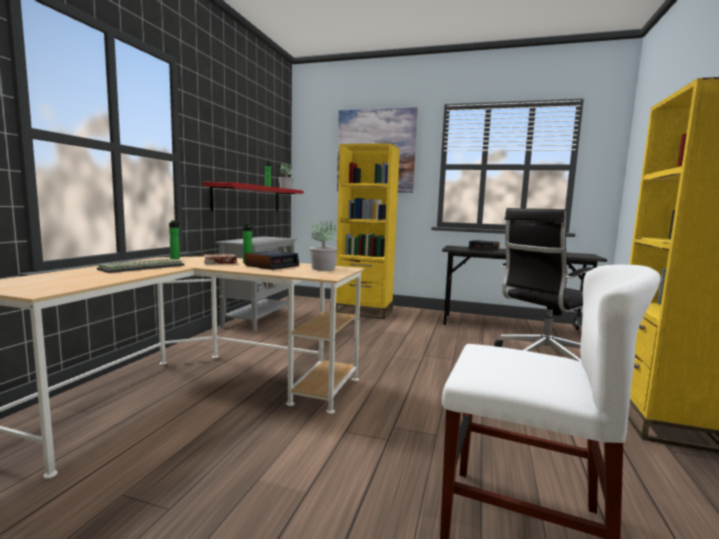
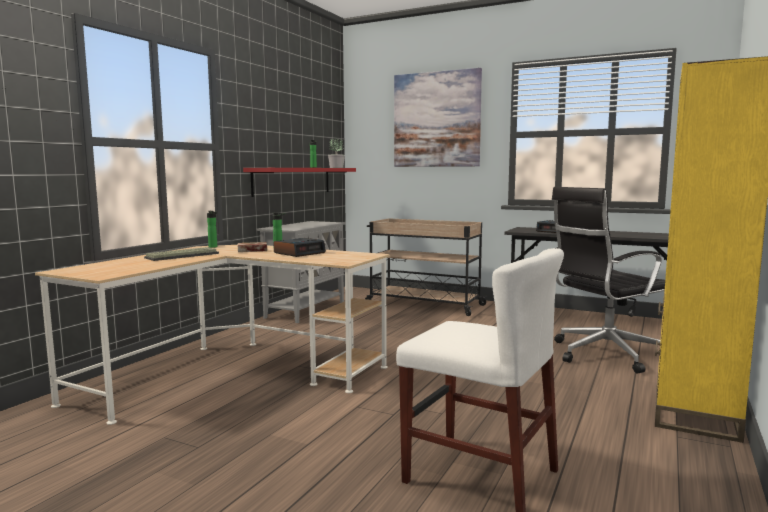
camera: 10 degrees right, 0 degrees up
potted plant [310,220,337,271] -> none
yellow bookcase [336,143,400,319] -> beige cart [365,218,487,316]

